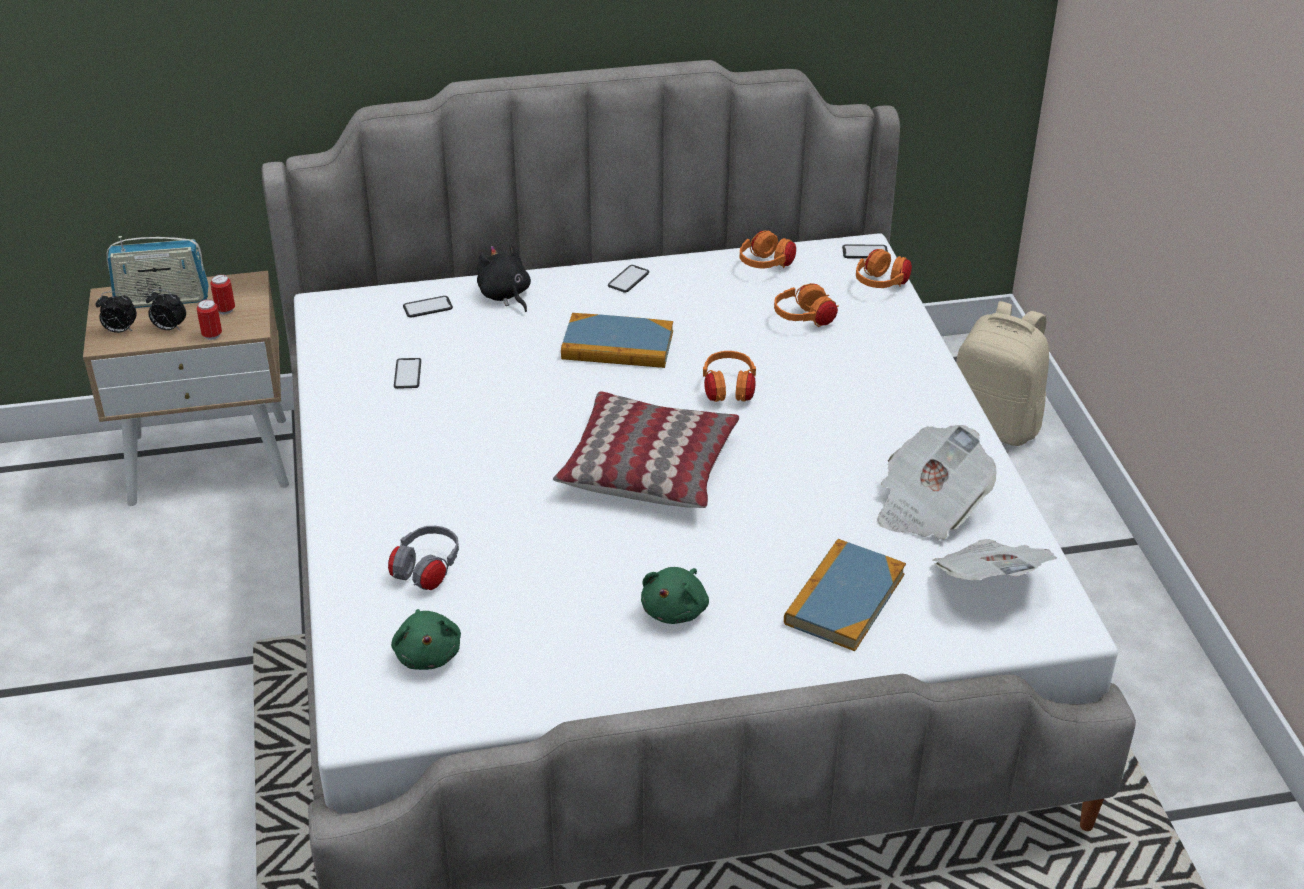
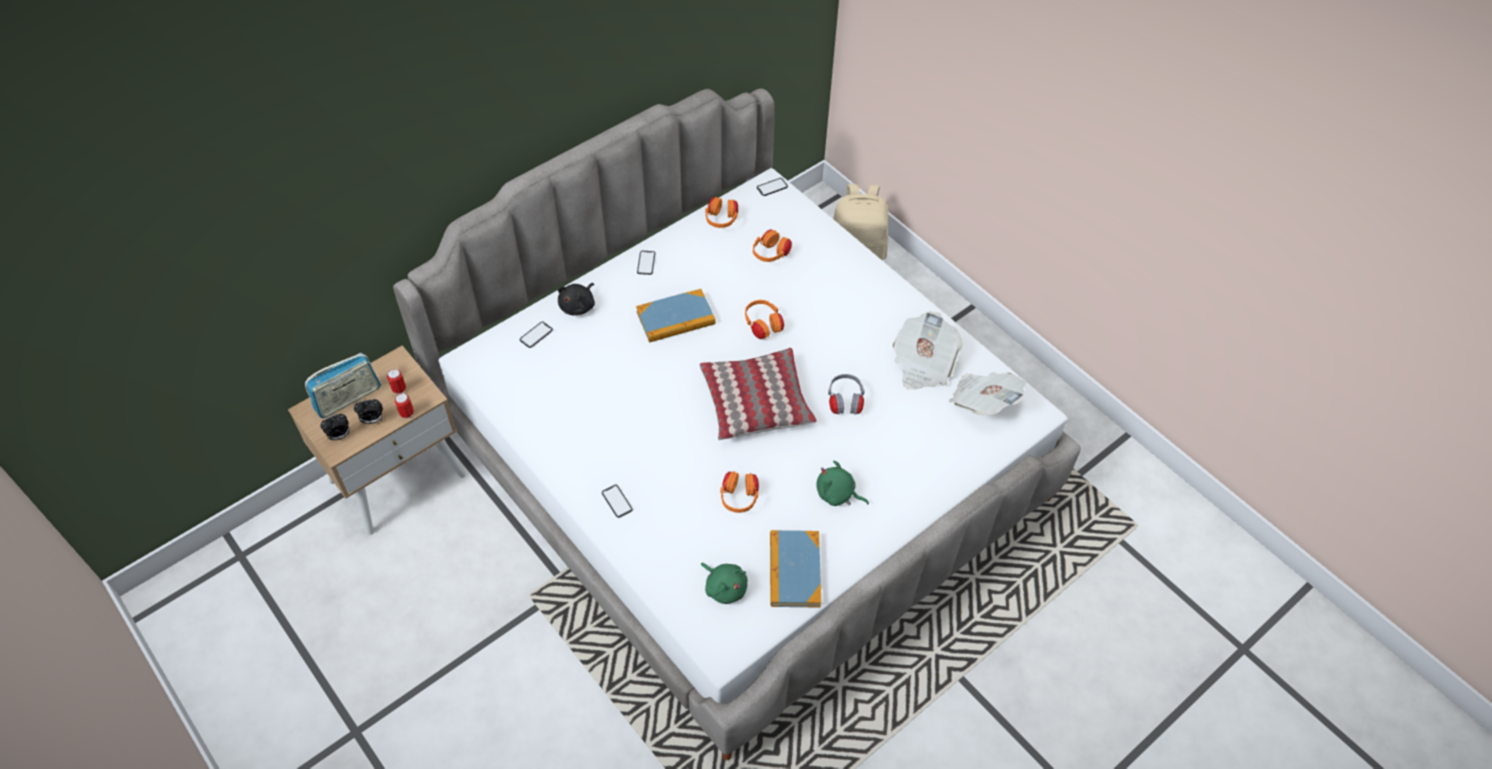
camera: 30 degrees left, 15 degrees up
grey headphones [388,526,459,590] -> grey headphones moved to [828,374,865,414]
phone [394,358,421,389] -> phone moved to [602,485,633,518]
black plush toy [477,244,531,312] -> black plush toy turned 90 degrees counterclockwise [558,283,595,315]
green plush toy [641,567,709,624] -> green plush toy turned 120 degrees clockwise [816,461,869,506]
book [784,539,906,651] -> book moved to [770,530,821,608]
orange headphones [856,249,912,288] -> orange headphones moved to [720,471,759,513]

